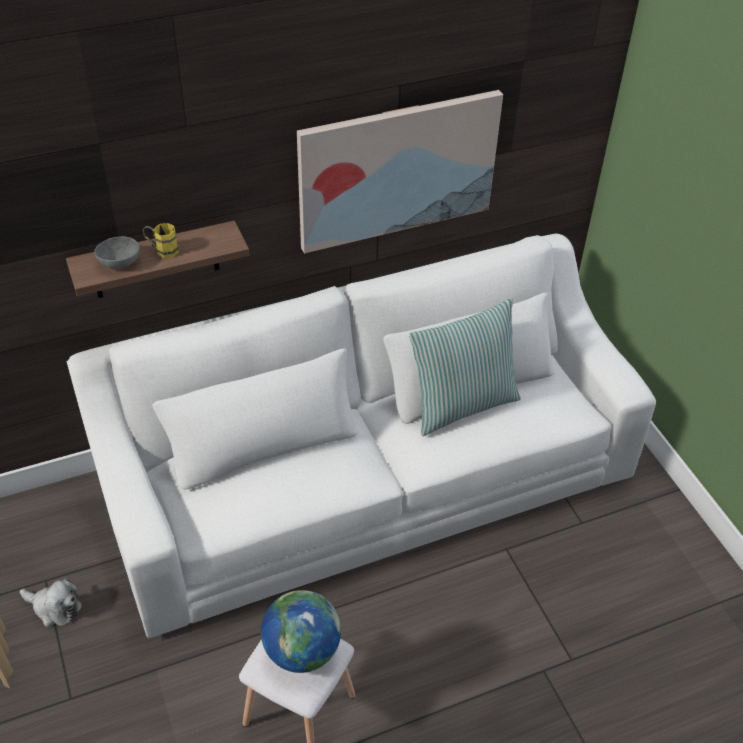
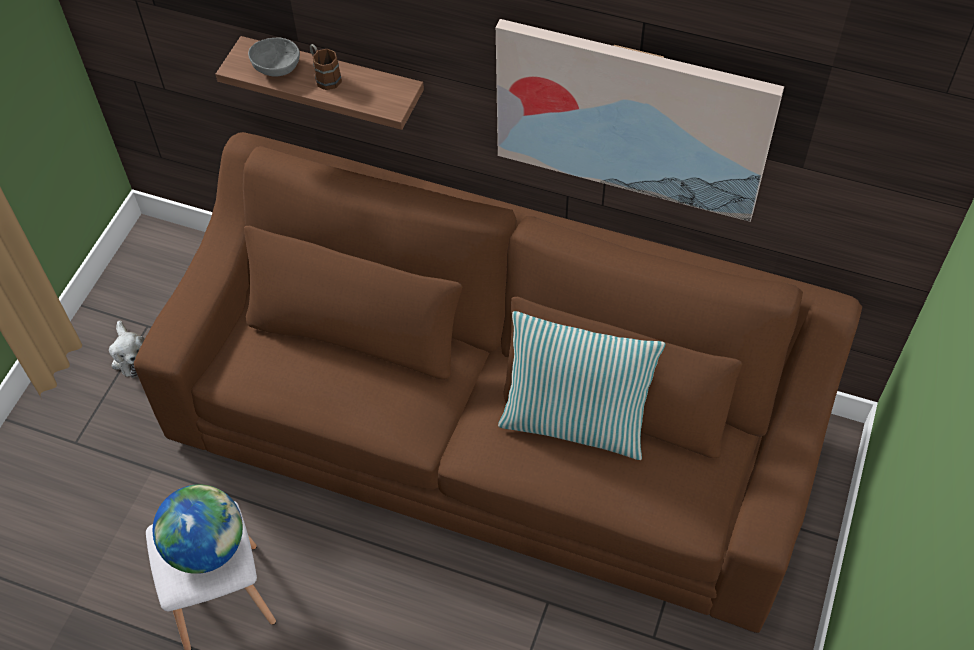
camera: 45 degrees right, 10 degrees up
white sofa [67,233,656,638] -> brown sofa [134,132,862,633]
yellow mug [143,223,179,258] -> brown mug [310,44,342,90]

